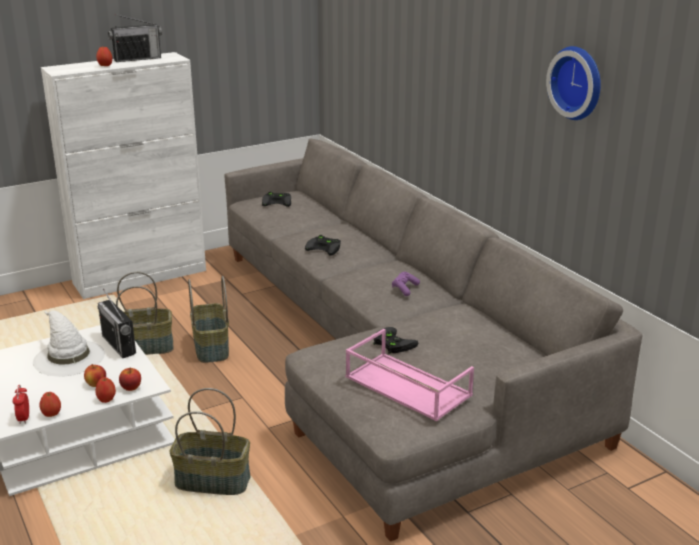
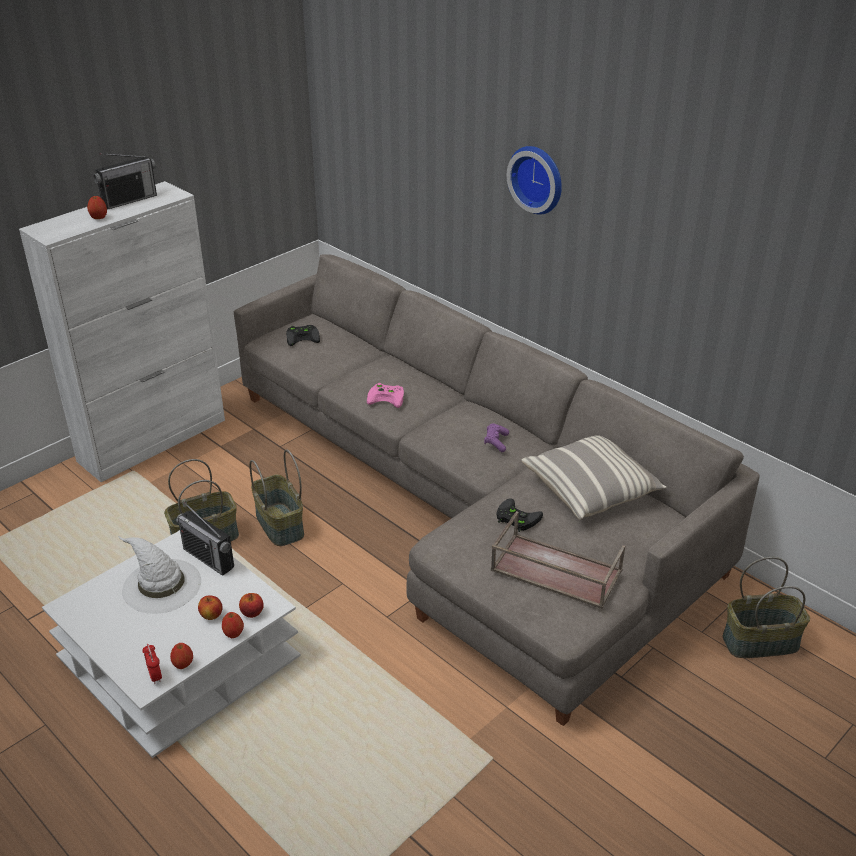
camera: 15 degrees left, 10 degrees up
basket [169,388,250,495] -> basket moved to [723,557,810,658]
black game controller [305,235,341,256] -> pink game controller [367,383,404,408]
pink tray [346,329,474,421] -> brown tray [490,511,625,609]
wall clock [546,46,601,120] -> wall clock moved to [507,146,562,215]
none -> pillow [522,435,666,520]

